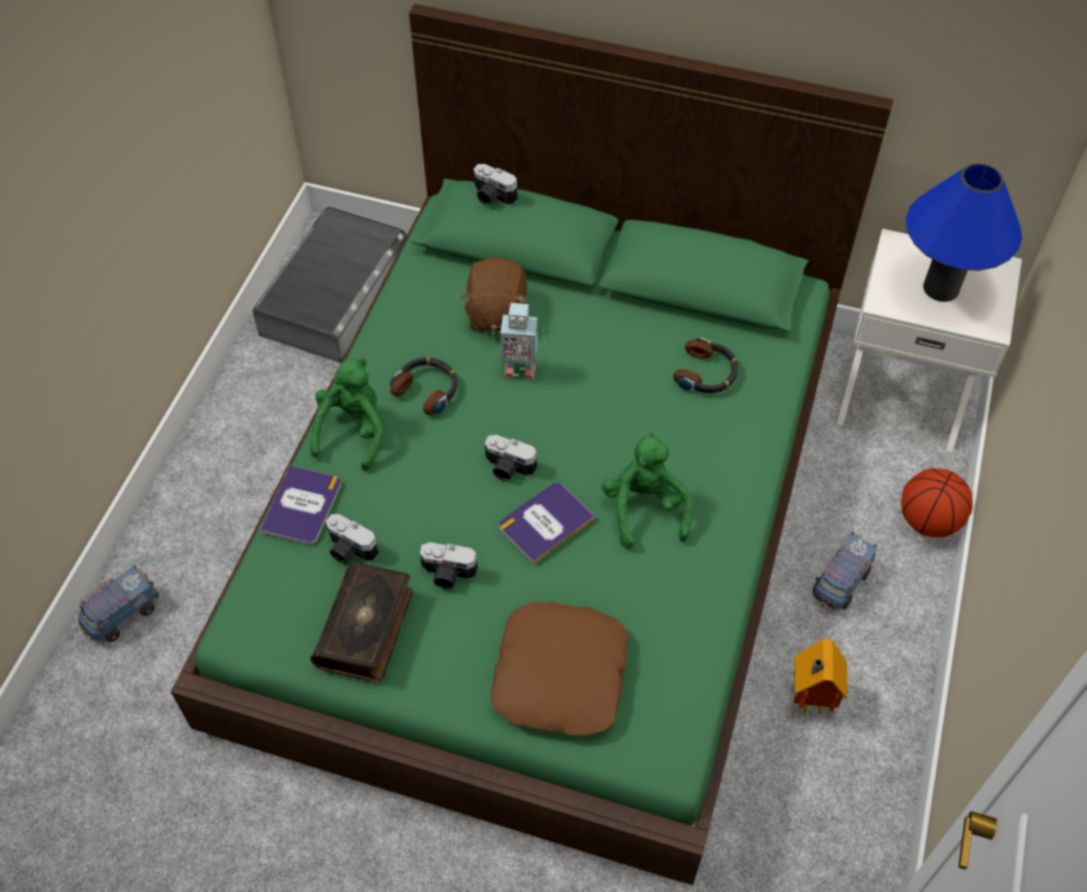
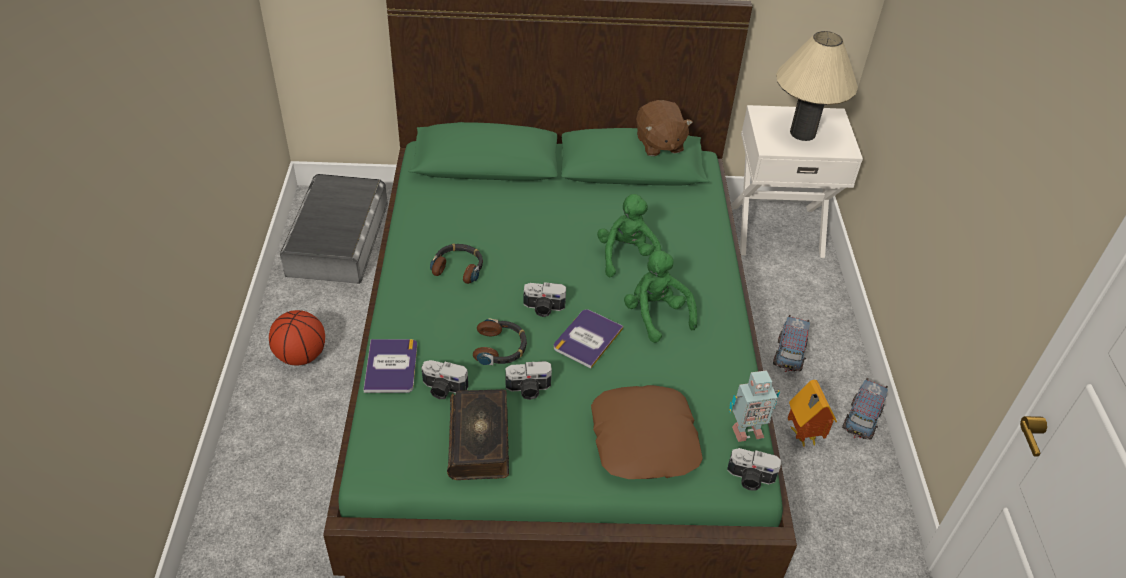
camera: 20 degrees left, 10 degrees down
toy truck [78,565,159,642] -> toy truck moved to [842,378,888,440]
green plush toy [310,358,384,471] -> green plush toy moved to [597,194,661,277]
brown plush toy [461,258,528,332] -> brown plush toy moved to [636,100,693,156]
camera [474,164,518,206] -> camera moved to [727,448,781,490]
toy robot [492,303,545,380] -> toy robot moved to [729,370,780,442]
headphones [673,338,738,393] -> headphones moved to [473,318,527,365]
basketball [901,468,973,537] -> basketball moved to [269,310,325,365]
blue table lamp [906,164,1022,302] -> beige table lamp [776,31,858,141]

